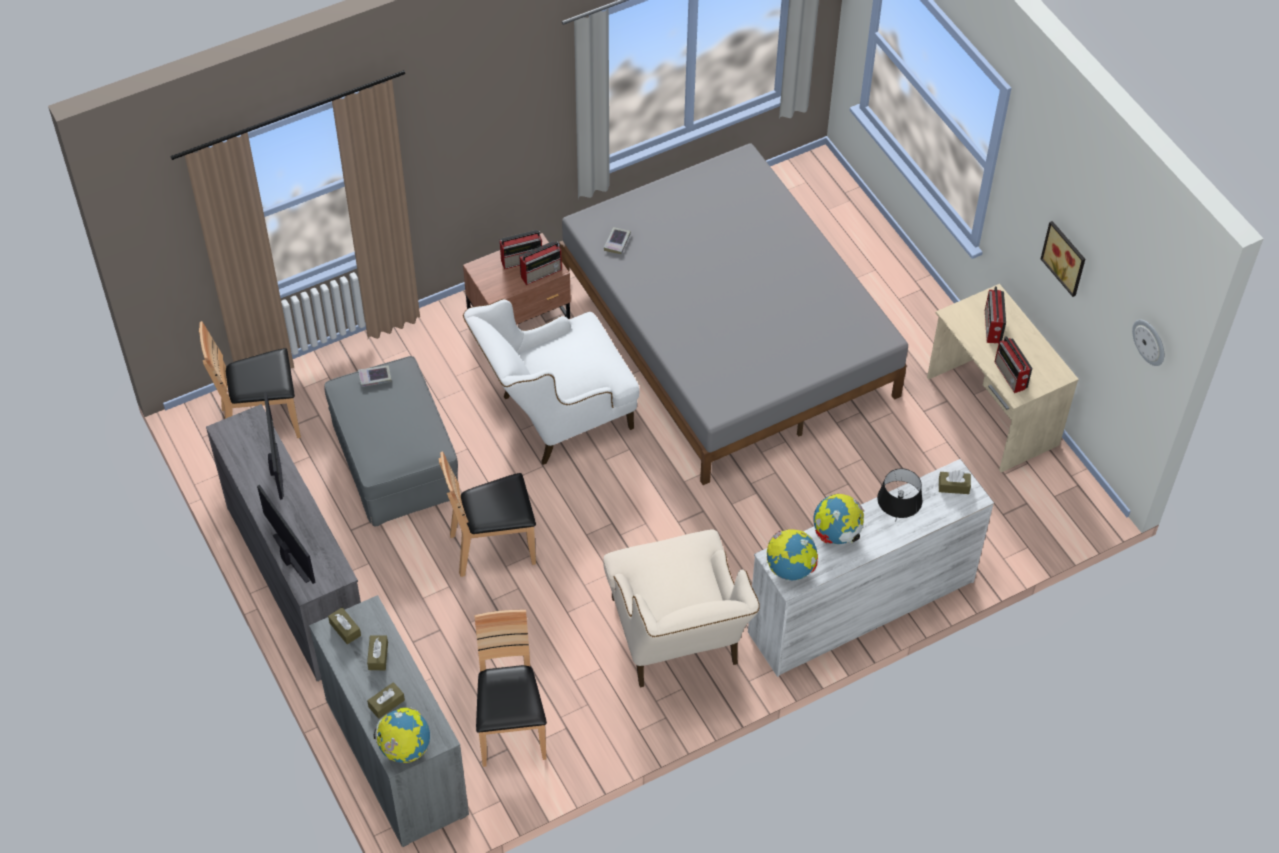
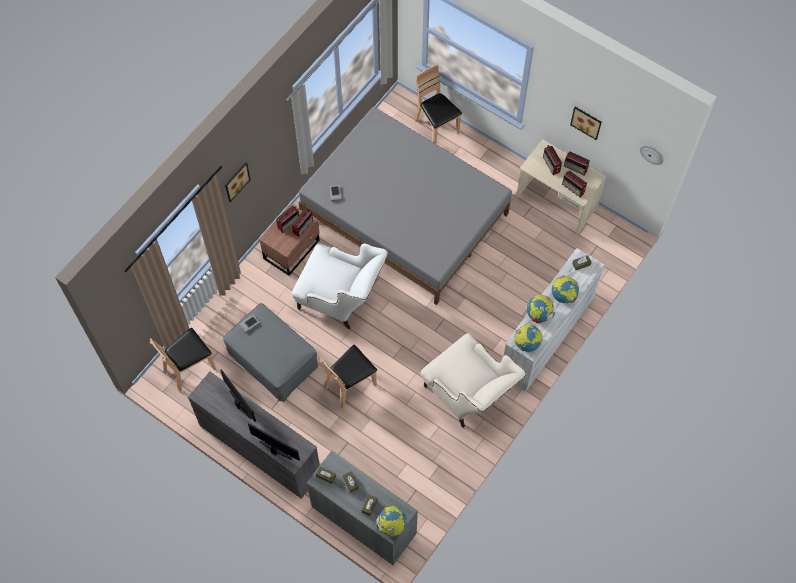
camera: 25 degrees left, 10 degrees up
white armchair [463,299,639,465] -> white armchair turned 105 degrees counterclockwise [292,243,388,329]
brown chair [474,610,547,767] -> brown chair moved to [415,65,462,144]
black table lamp [877,468,922,522] -> globe [551,275,579,303]
none -> picture [225,162,251,202]
none -> radio [564,151,590,176]

